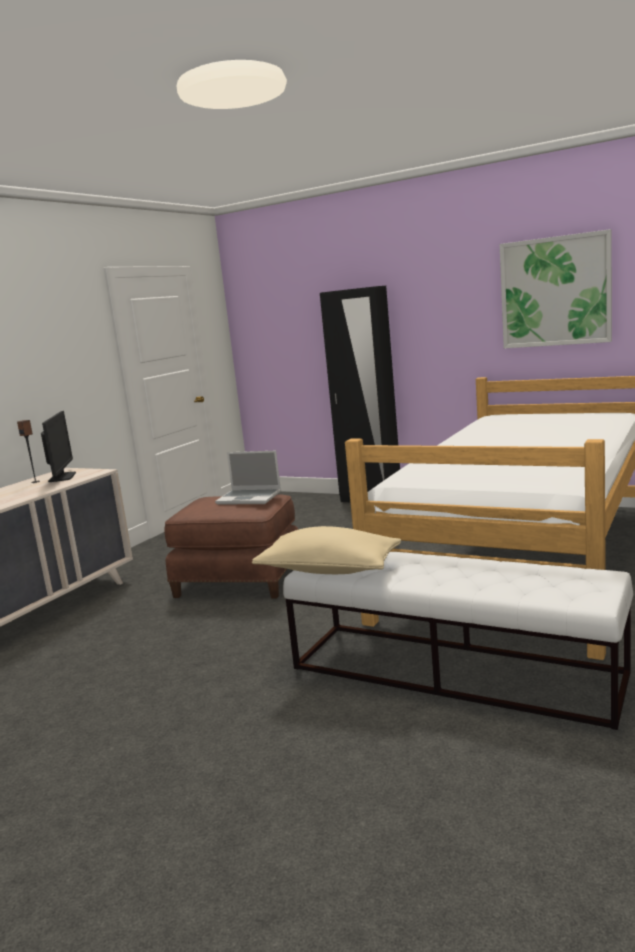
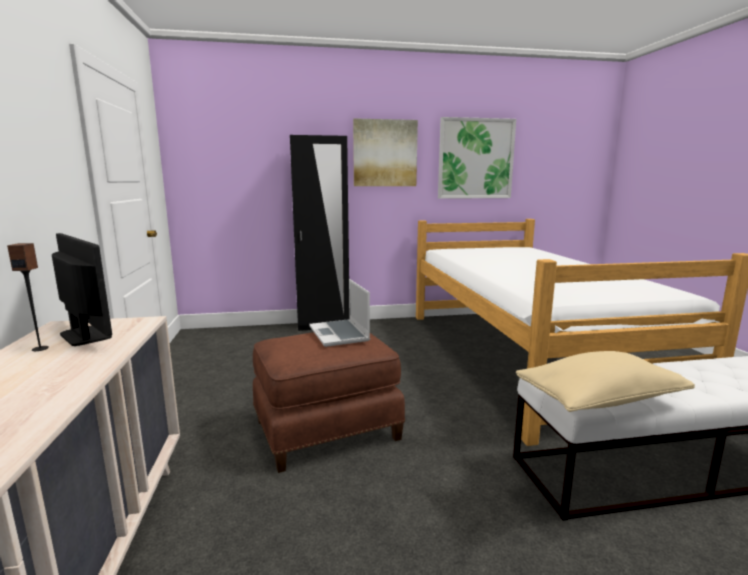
camera: 40 degrees left, 0 degrees up
laptop [215,451,281,505] -> laptop turned 90 degrees clockwise [309,279,370,347]
none -> picture [353,118,418,186]

